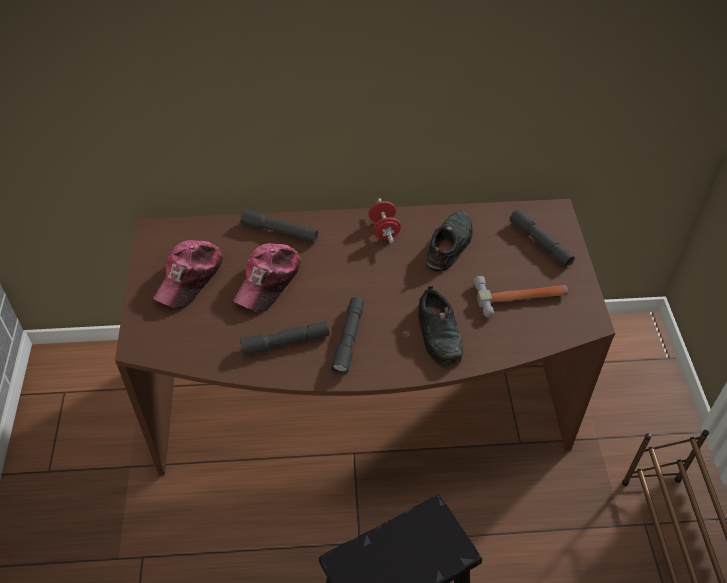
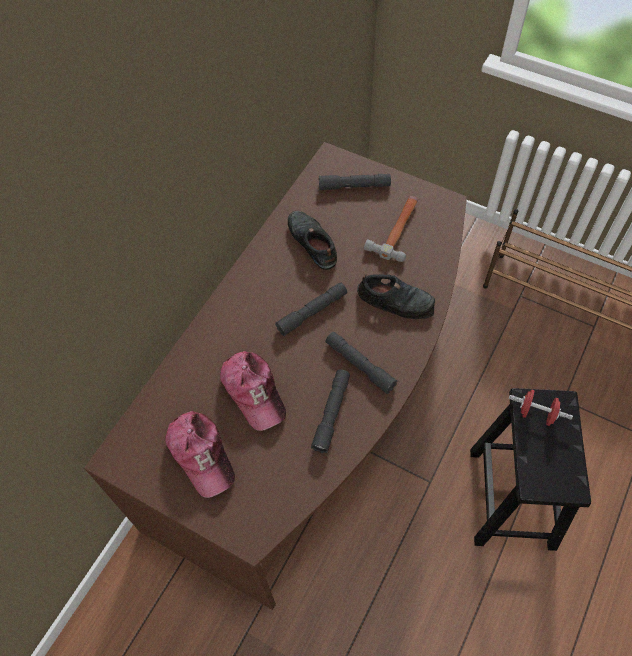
camera: 55 degrees left, 10 degrees up
grey flashlight [240,210,318,243] -> grey flashlight moved to [275,282,347,336]
red dumbbell [368,198,401,243] -> red dumbbell moved to [509,390,573,426]

